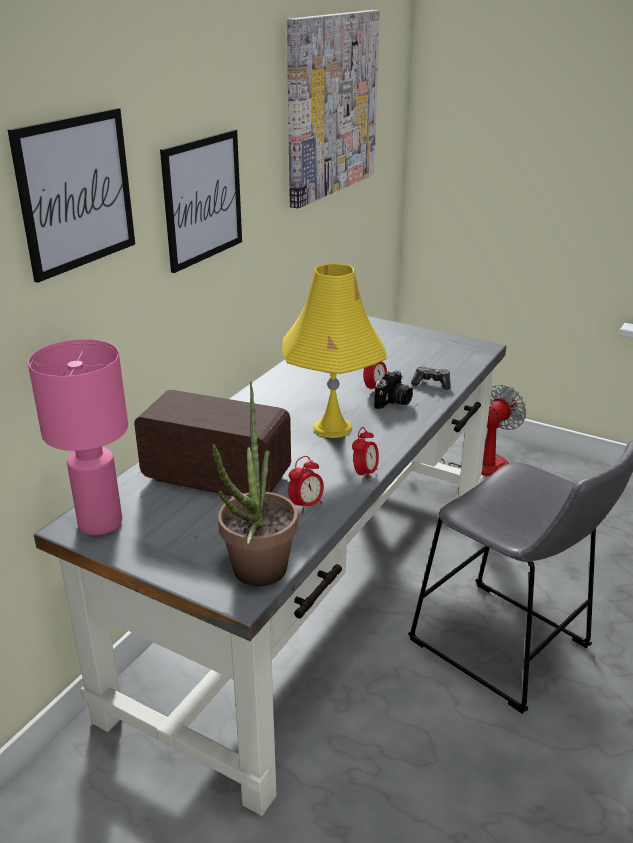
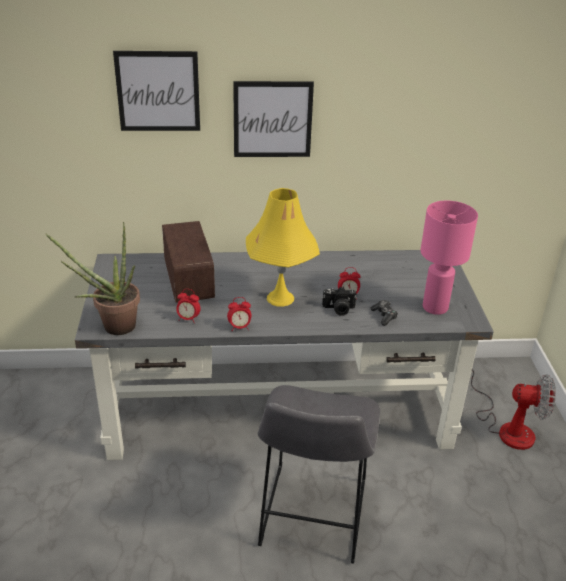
camera: 55 degrees right, 5 degrees up
pink table lamp [28,339,128,535] -> pink table lamp moved to [420,201,478,315]
picture [287,10,380,208] -> none

